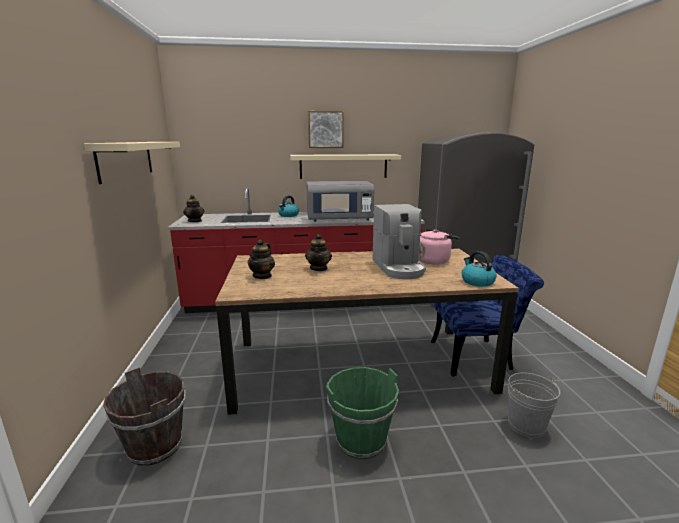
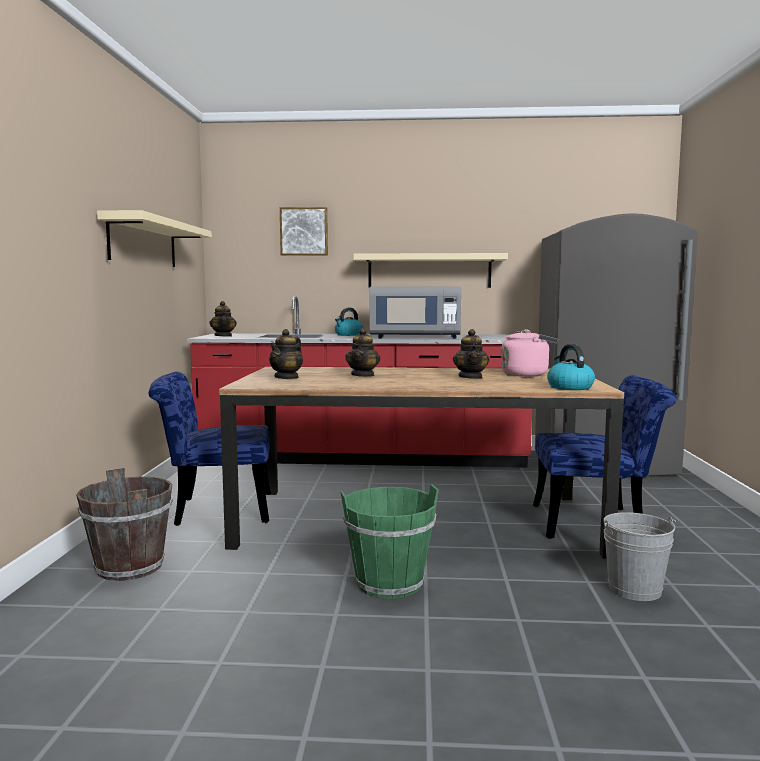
camera: 10 degrees right, 10 degrees down
picture [308,111,344,148] -> picture moved to [280,207,328,256]
coffee machine [373,204,426,279] -> teapot [453,329,489,379]
none -> blue chair [149,371,271,526]

